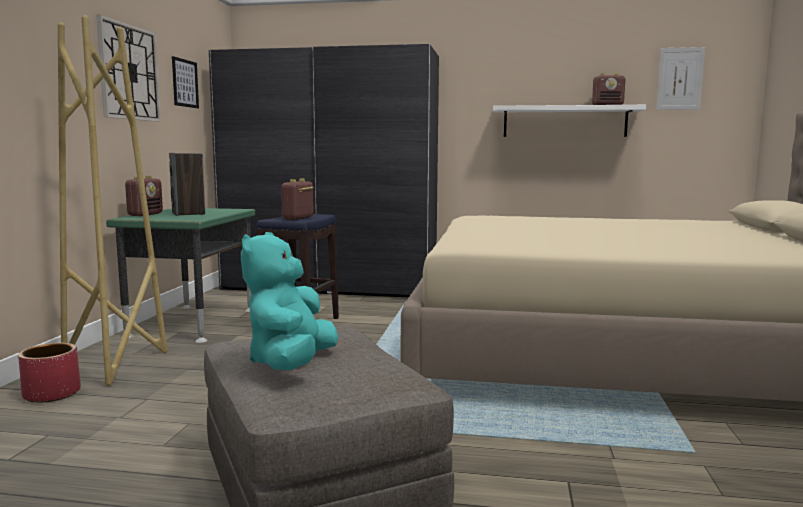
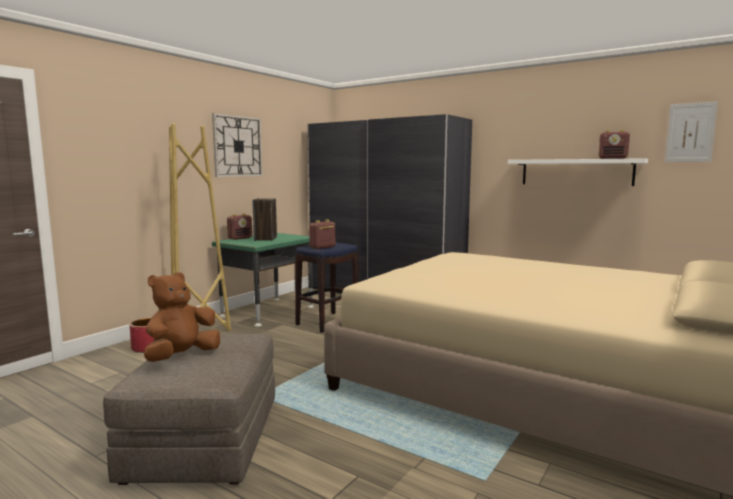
camera: 25 degrees right, 0 degrees up
picture [172,56,199,108] -> none
turquoise plush toy [241,232,338,370] -> brown plush toy [144,272,220,362]

